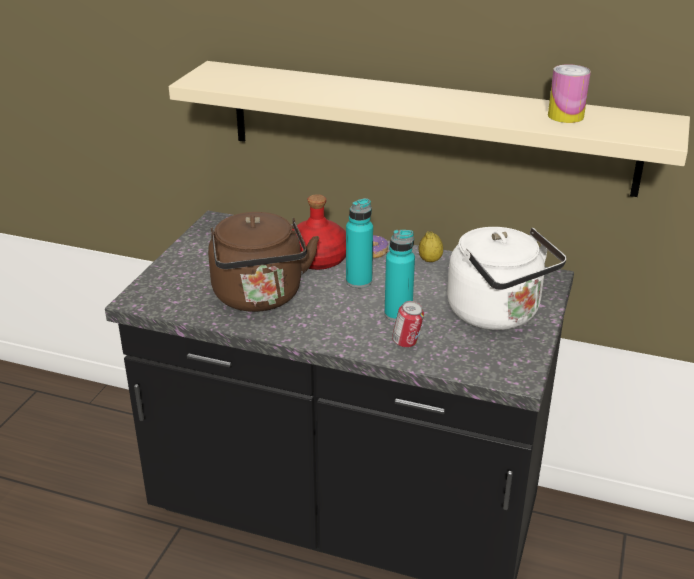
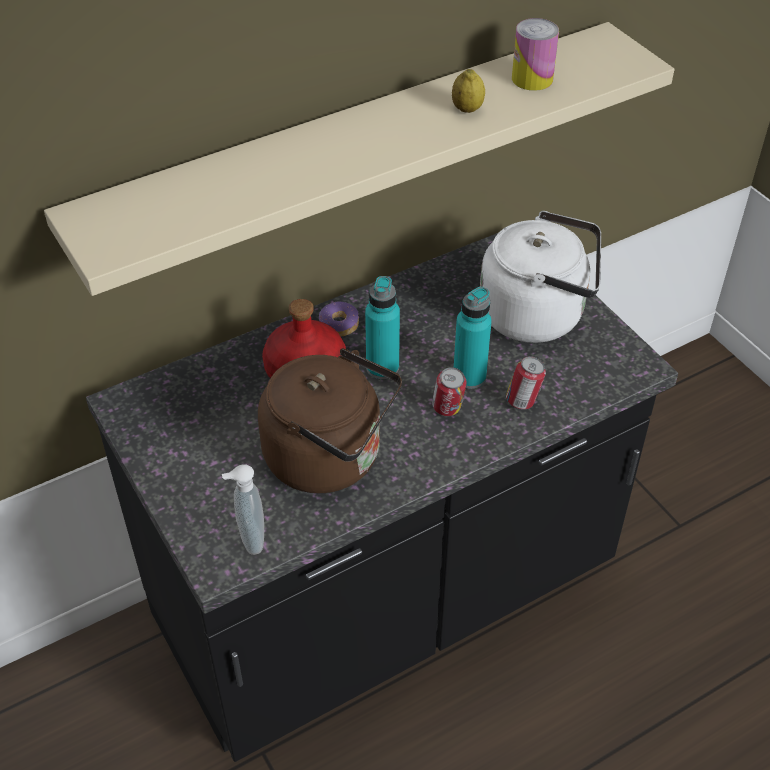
camera: 50 degrees left, 15 degrees up
lemon [418,231,443,262] -> lemon moved to [452,69,485,113]
none -> soap dispenser [222,464,264,555]
none -> can [432,367,466,416]

